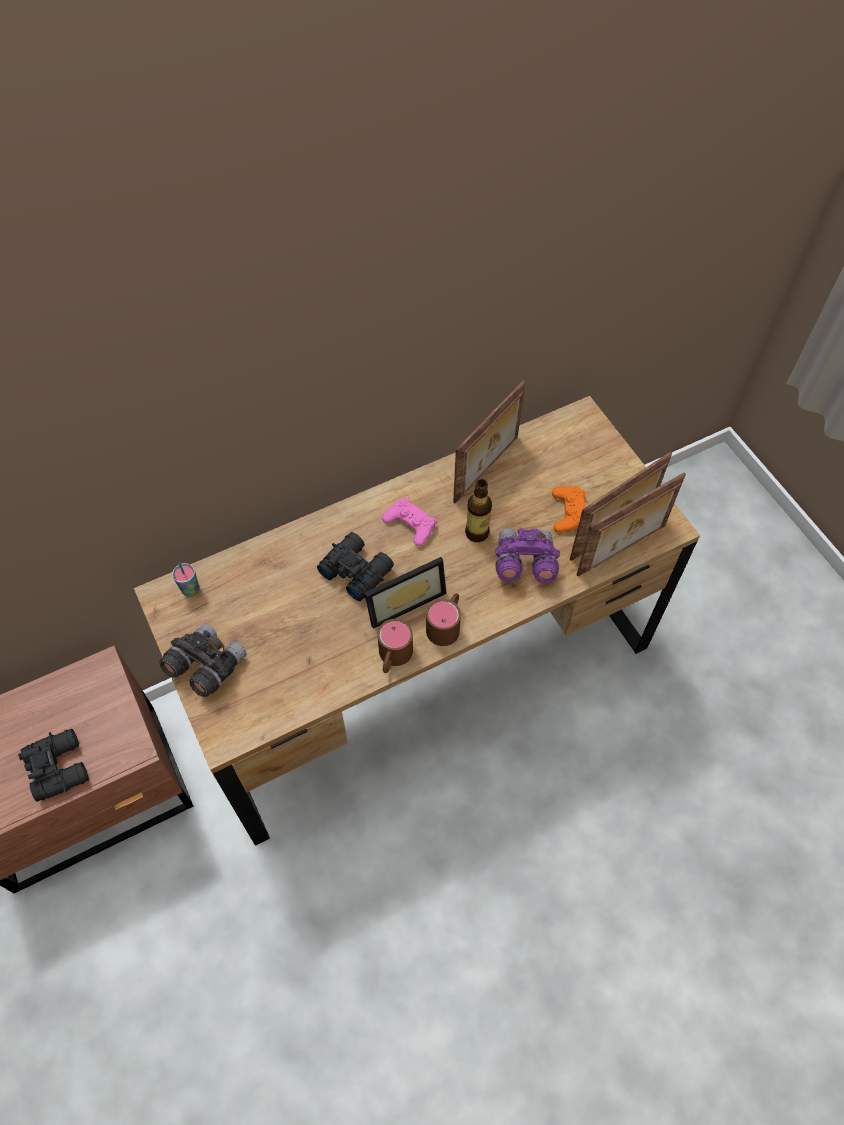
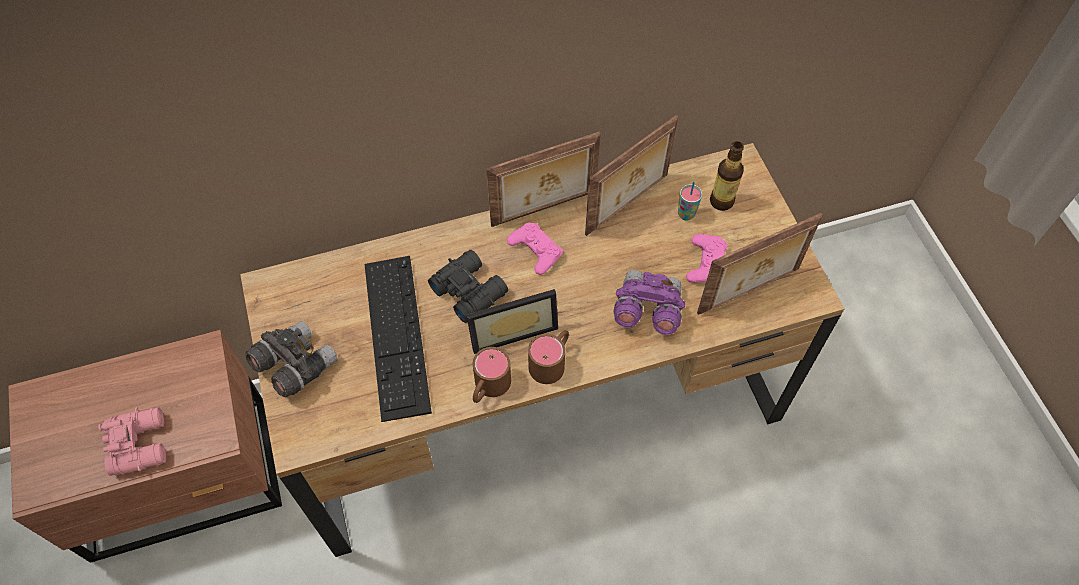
camera: 10 degrees right, 0 degrees up
black binoculars [18,729,89,802] -> pink binoculars [98,407,166,476]
cup [172,563,200,597] -> cup moved to [678,182,702,221]
bottle [465,479,492,542] -> bottle moved to [710,141,744,211]
orange game controller [552,486,586,532] -> pink game controller [686,234,728,283]
picture frame [576,472,686,576] -> picture frame moved to [486,131,601,227]
none -> keyboard [364,256,432,422]

